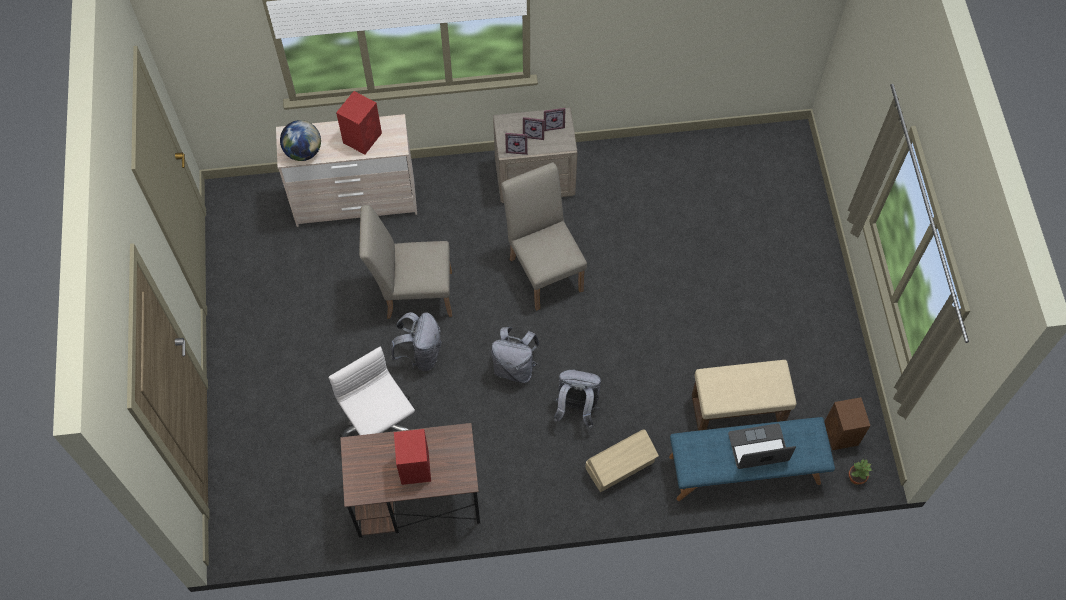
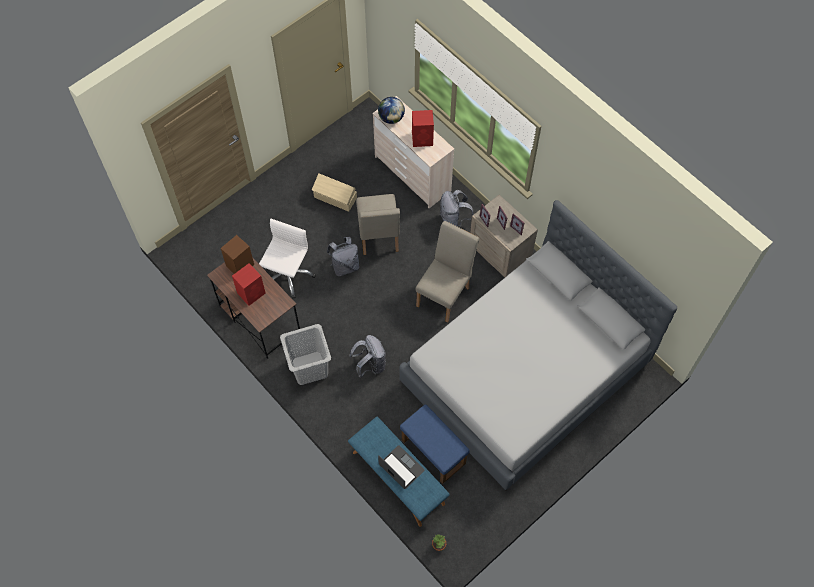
camera: 55 degrees right, 0 degrees up
beige chair [359,205,452,319] -> beige chair turned 150 degrees counterclockwise [356,194,400,255]
grey backpack [491,327,540,383] -> grey backpack moved to [440,190,474,227]
beige storage box [585,430,659,492] -> beige storage box moved to [312,173,357,212]
beige ottoman [692,360,797,431] -> blue ottoman [400,404,470,484]
brown speaker [824,397,870,450] -> brown speaker moved to [221,235,254,274]
none -> grey laundry basket [280,324,331,385]
none -> grey bed [399,200,677,490]

